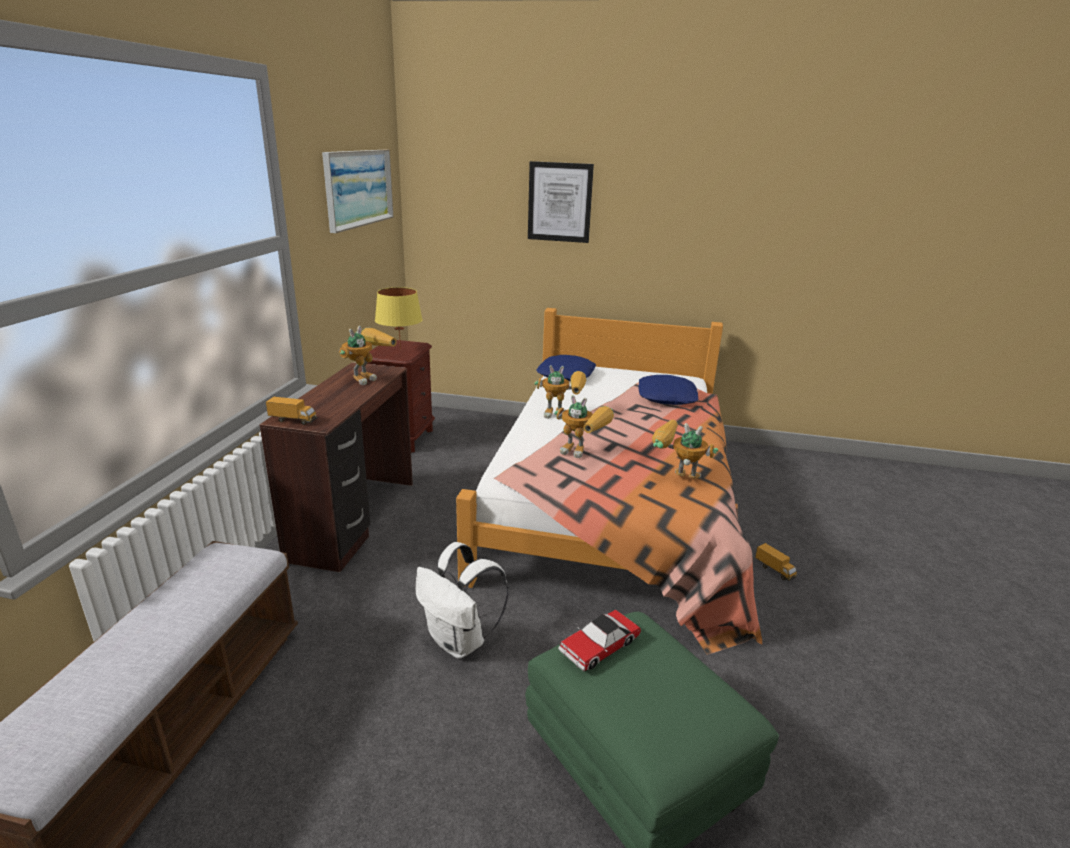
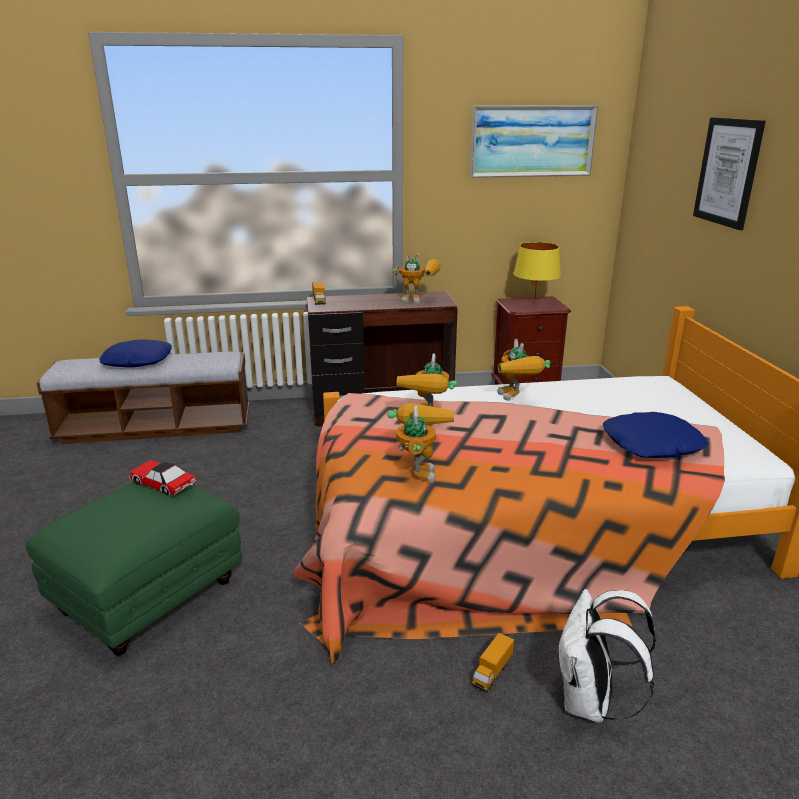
camera: 70 degrees right, 0 degrees up
white backpack [415,542,509,659] -> white backpack moved to [557,589,656,723]
blue pillow [536,355,596,381] -> blue pillow moved to [100,339,172,367]

